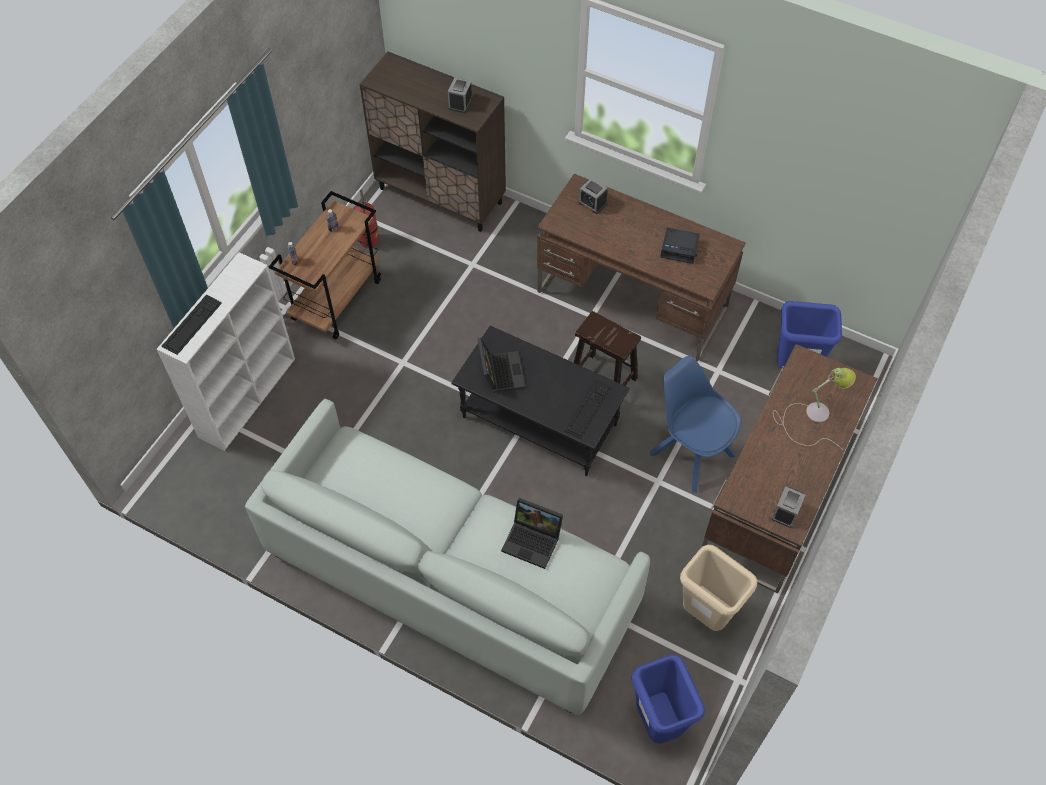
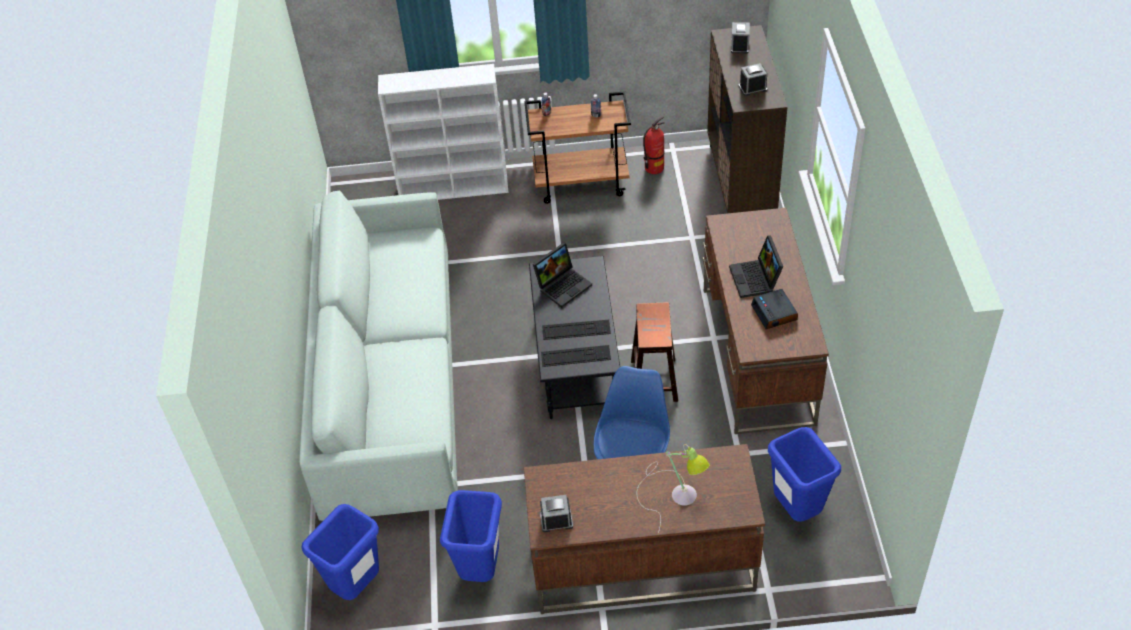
camera: 60 degrees right, 10 degrees down
keyboard [162,294,222,355] -> keyboard moved to [542,320,611,340]
laptop [501,498,563,569] -> laptop moved to [729,235,783,298]
alarm clock [578,178,607,214] -> alarm clock moved to [731,22,750,54]
beige trash can [680,545,757,631] -> blue trash can [440,490,502,582]

